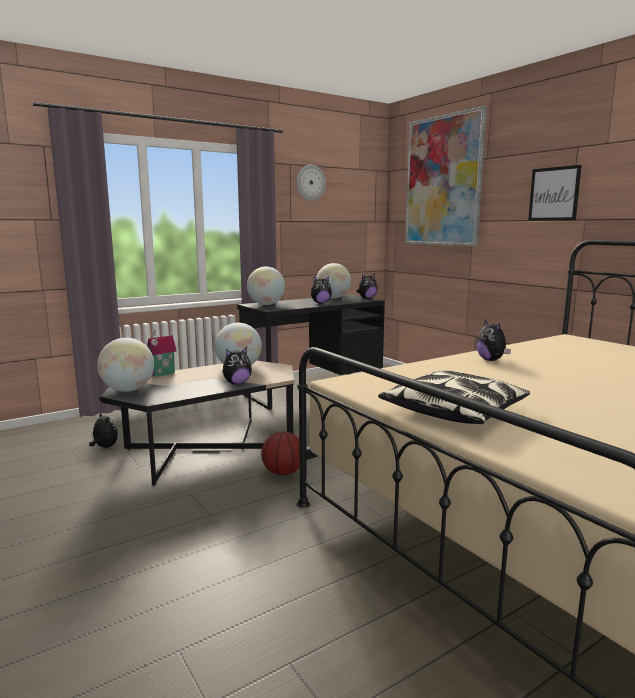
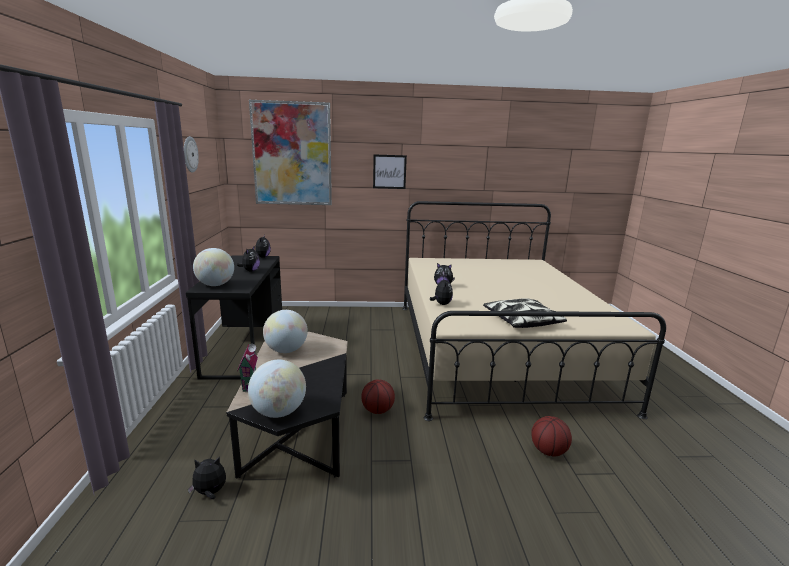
camera: 60 degrees left, 5 degrees up
plush toy [222,347,252,384] -> plush toy moved to [430,278,453,305]
globe [317,263,351,299] -> none
none -> basketball [531,416,572,457]

